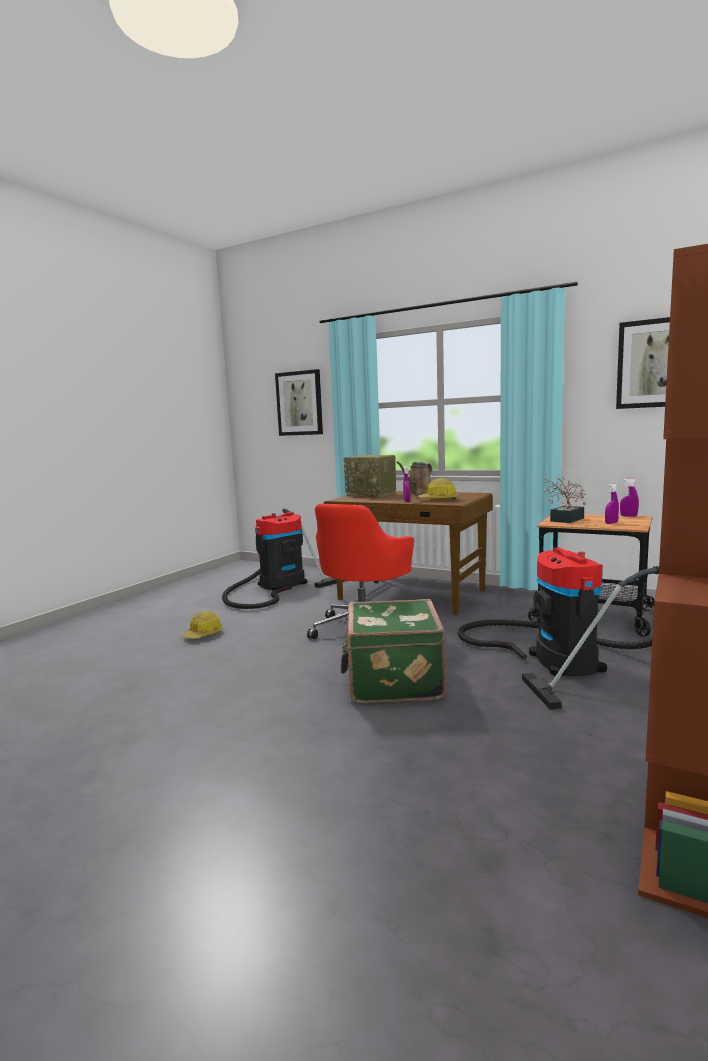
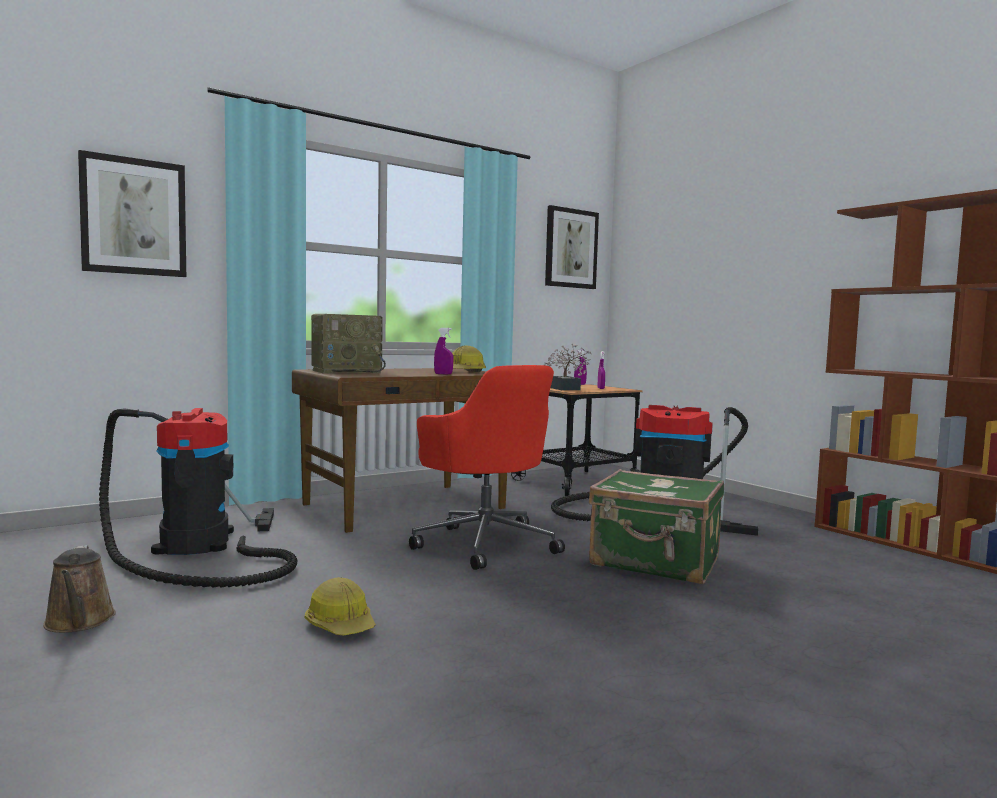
camera: 65 degrees left, 5 degrees down
brown watering can [396,461,432,495] -> brown watering can moved to [43,545,116,633]

